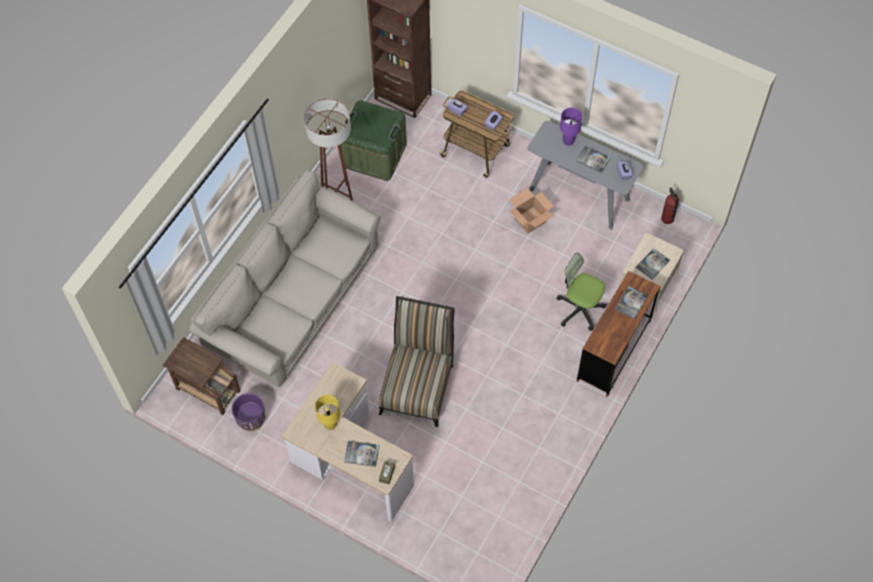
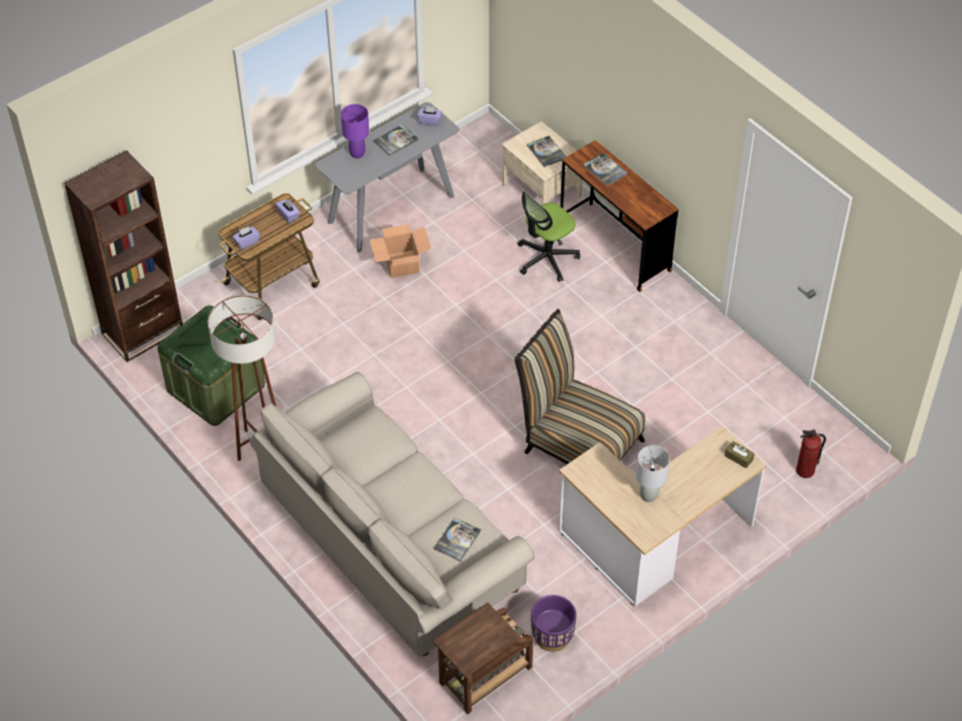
camera: 70 degrees left, 10 degrees down
yellow table lamp [315,395,340,430] -> grey table lamp [636,446,669,502]
book [344,441,380,467] -> book moved to [434,518,481,562]
fire extinguisher [661,187,679,224] -> fire extinguisher moved to [796,430,826,478]

